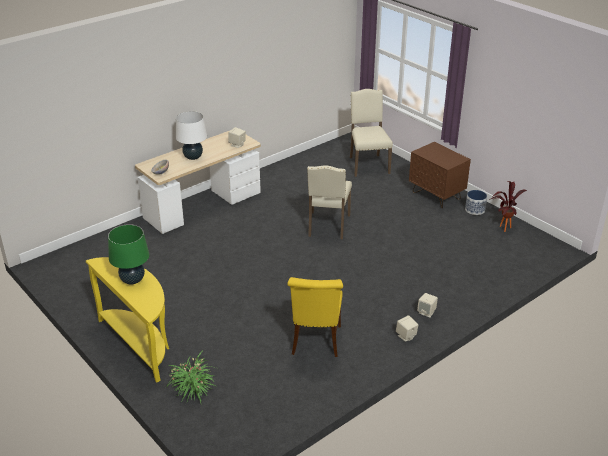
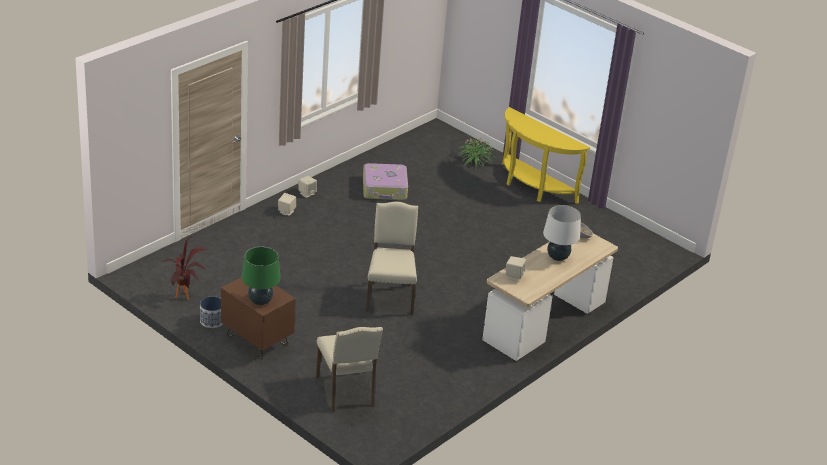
camera: 170 degrees right, 0 degrees up
green table lamp [108,224,149,284] -> green table lamp moved to [242,247,281,305]
yellow chair [287,277,343,357] -> suitcase [363,163,408,200]

